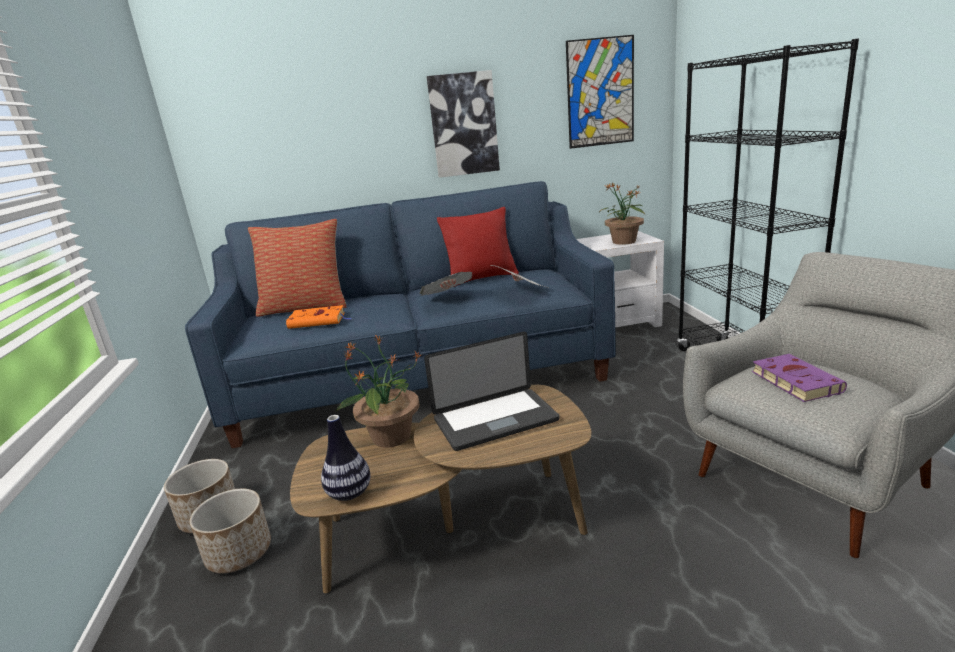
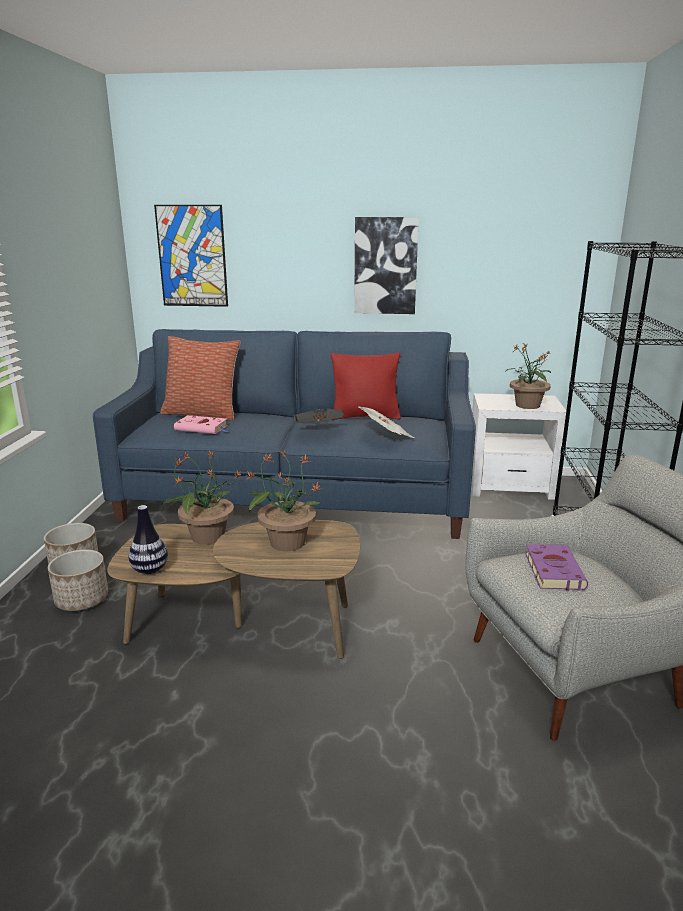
camera: 15 degrees right, 0 degrees up
orange book [286,305,351,329] -> pink book [174,415,229,434]
laptop [424,332,560,451] -> potted plant [245,450,324,551]
picture [566,35,634,149] -> picture moved to [154,205,228,307]

